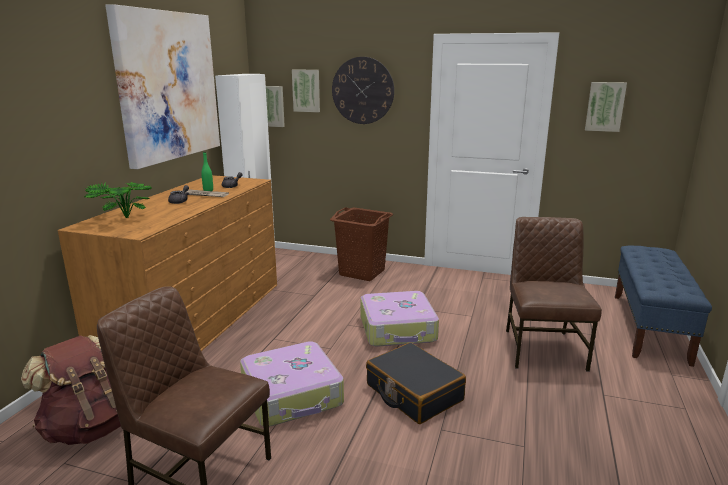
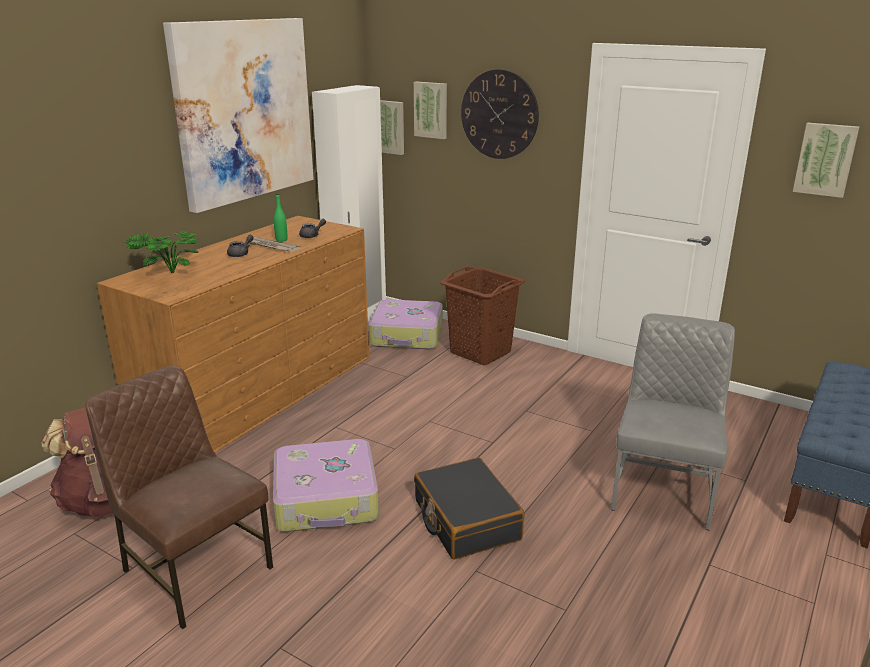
camera: 15 degrees right, 5 degrees up
suitcase [360,291,439,347] -> suitcase moved to [369,299,443,349]
brown chair [506,217,602,372] -> grey chair [611,313,735,530]

